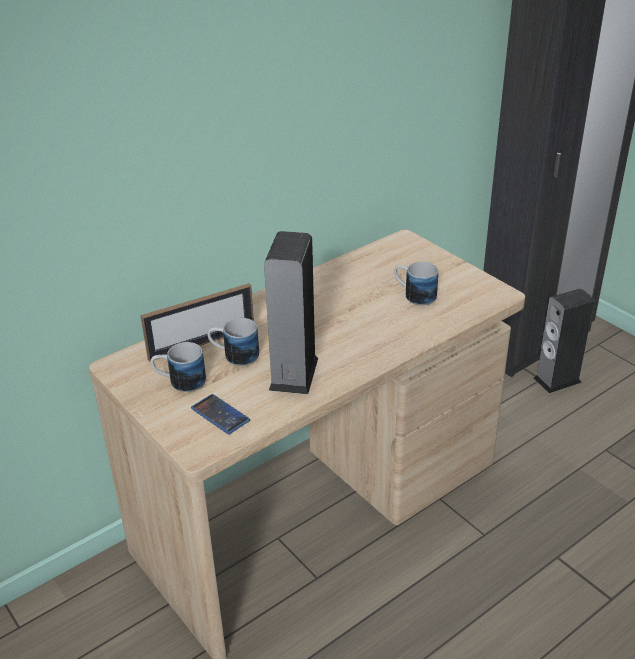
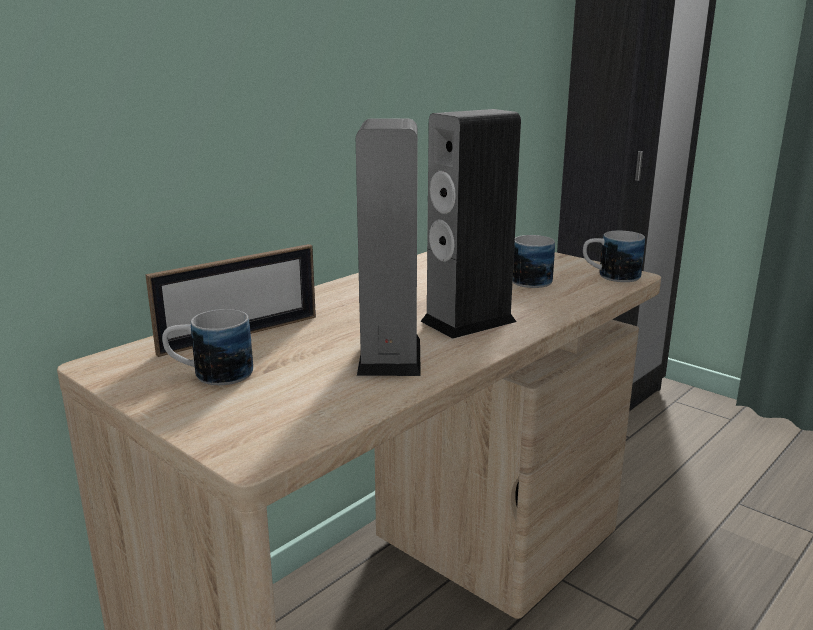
camera: 10 degrees left, 15 degrees down
phone [191,394,250,434] -> none
mug [208,318,259,366] -> mug moved to [583,231,645,282]
speaker [534,288,594,393] -> speaker moved to [420,109,521,339]

